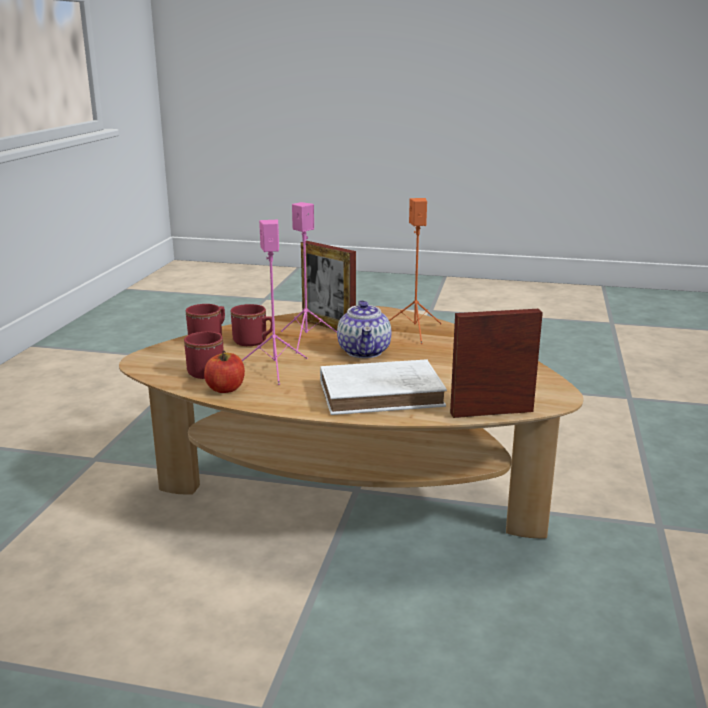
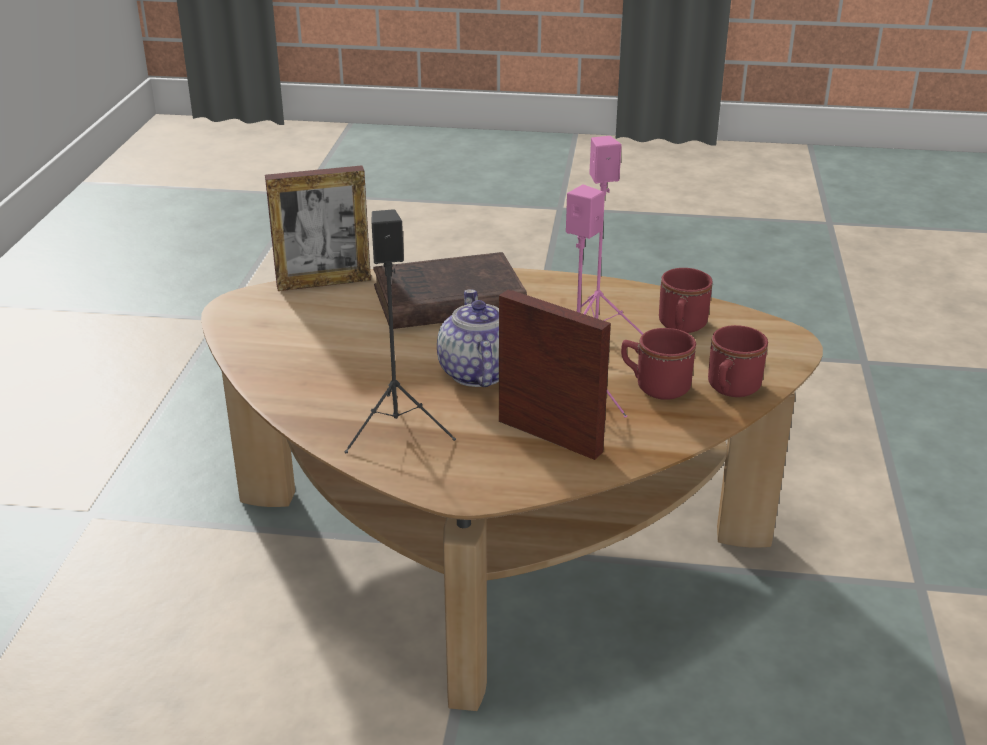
camera: 175 degrees right, 10 degrees up
apple [204,351,245,393] -> none
white book [320,359,447,415] -> brown book [373,252,527,329]
orange speaker [389,198,442,344] -> black speaker [344,209,456,453]

